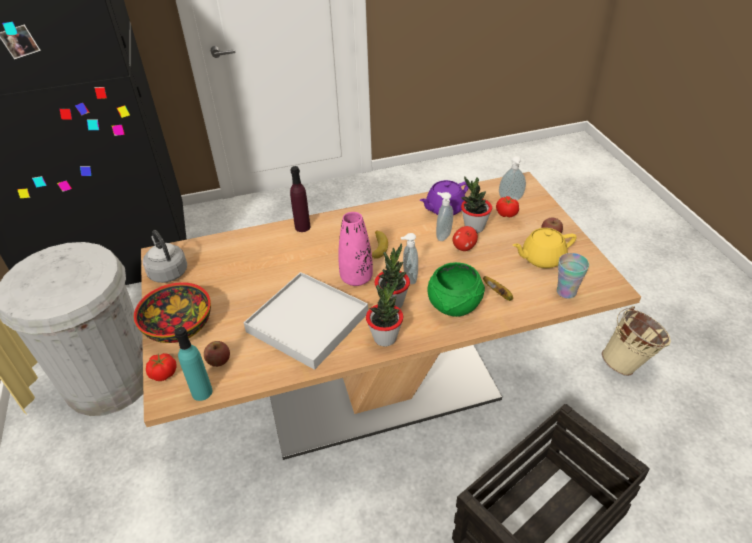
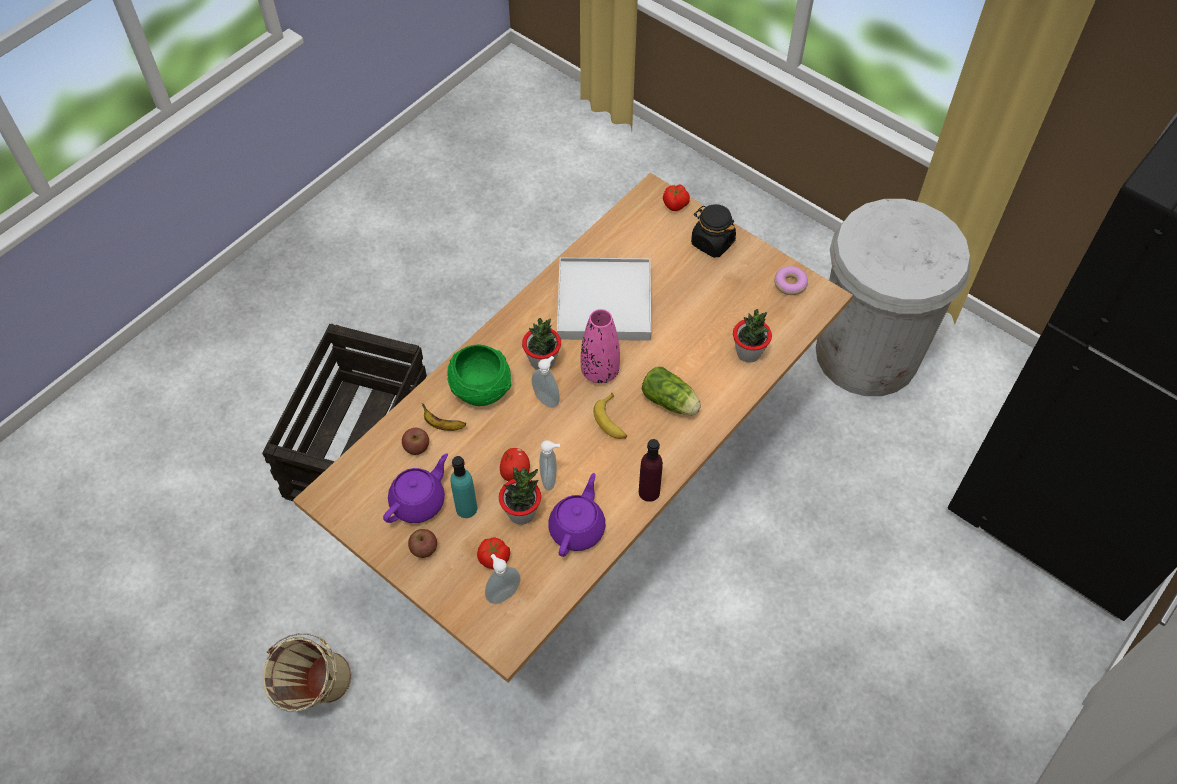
camera: 145 degrees right, 15 degrees up
bowl [134,282,211,343] -> black jar [691,204,736,258]
grey kettle [143,230,187,283] -> donut [774,266,808,295]
turquoise bottle [175,327,213,401] -> turquoise bottle moved to [450,456,477,518]
apple [204,341,230,367] -> apple moved to [402,428,429,455]
purple bottle [290,166,311,232] -> purple bottle moved to [639,439,663,502]
potted plant [366,279,403,347] -> potted plant moved to [733,309,772,363]
yellow teapot [512,228,577,268] -> purple teapot [383,453,448,523]
cup [557,253,589,299] -> none
none -> lettuce [641,367,701,415]

